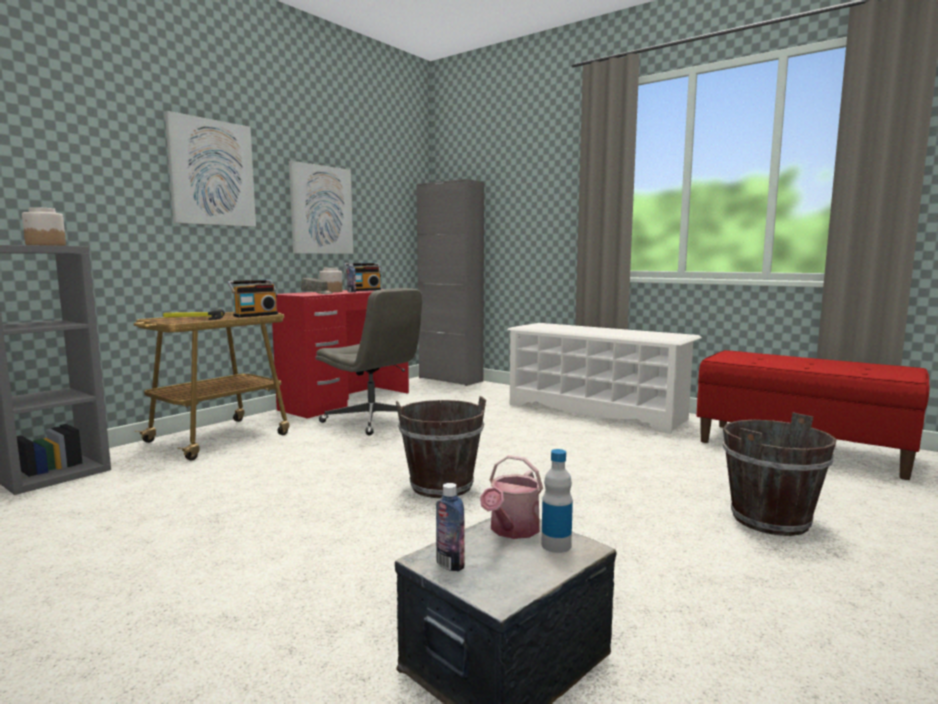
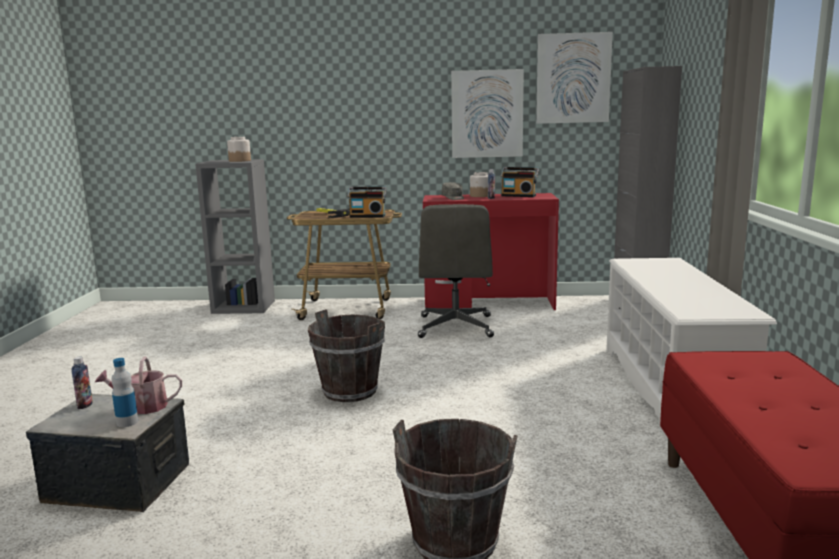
camera: 55 degrees right, 5 degrees up
picture [165,111,256,227] -> picture moved to [536,32,613,124]

